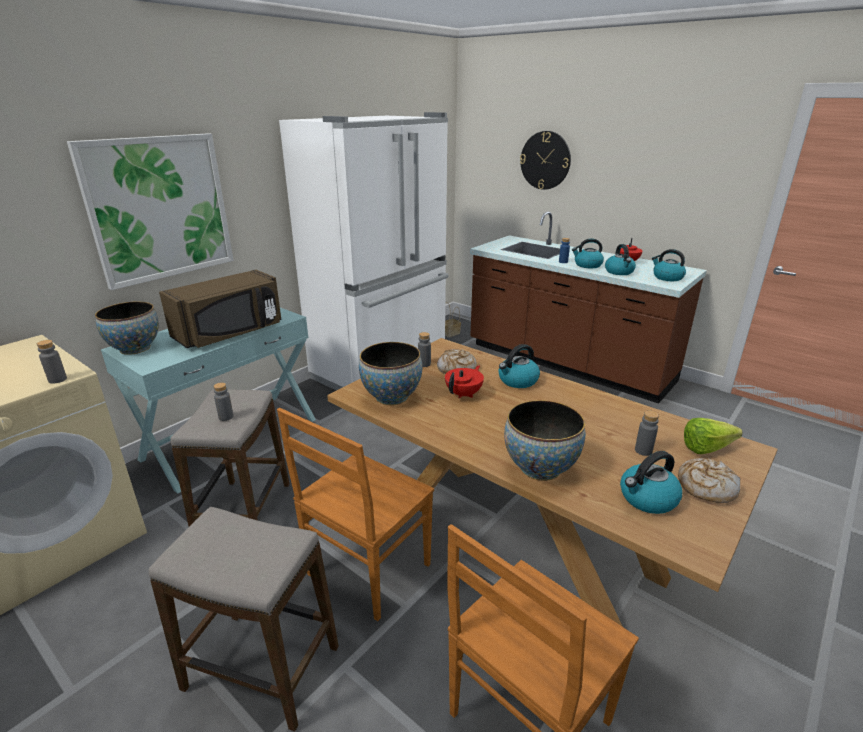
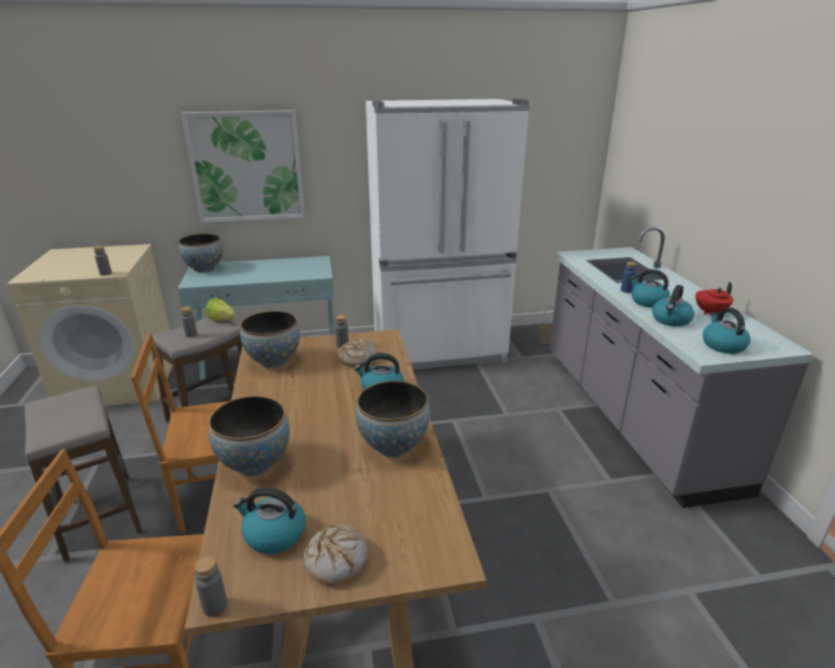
camera: 40 degrees right, 0 degrees up
brown microwave [159,270,282,348] -> none
red teapot [445,365,484,398] -> none
brown counter [470,212,707,404] -> grey counter [550,227,814,508]
wall clock [520,131,571,190] -> none
grey bottle [635,410,659,456] -> grey bottle moved to [194,556,227,617]
lettuce [684,418,743,454] -> lettuce moved to [206,298,236,321]
none -> bowl [356,381,430,458]

